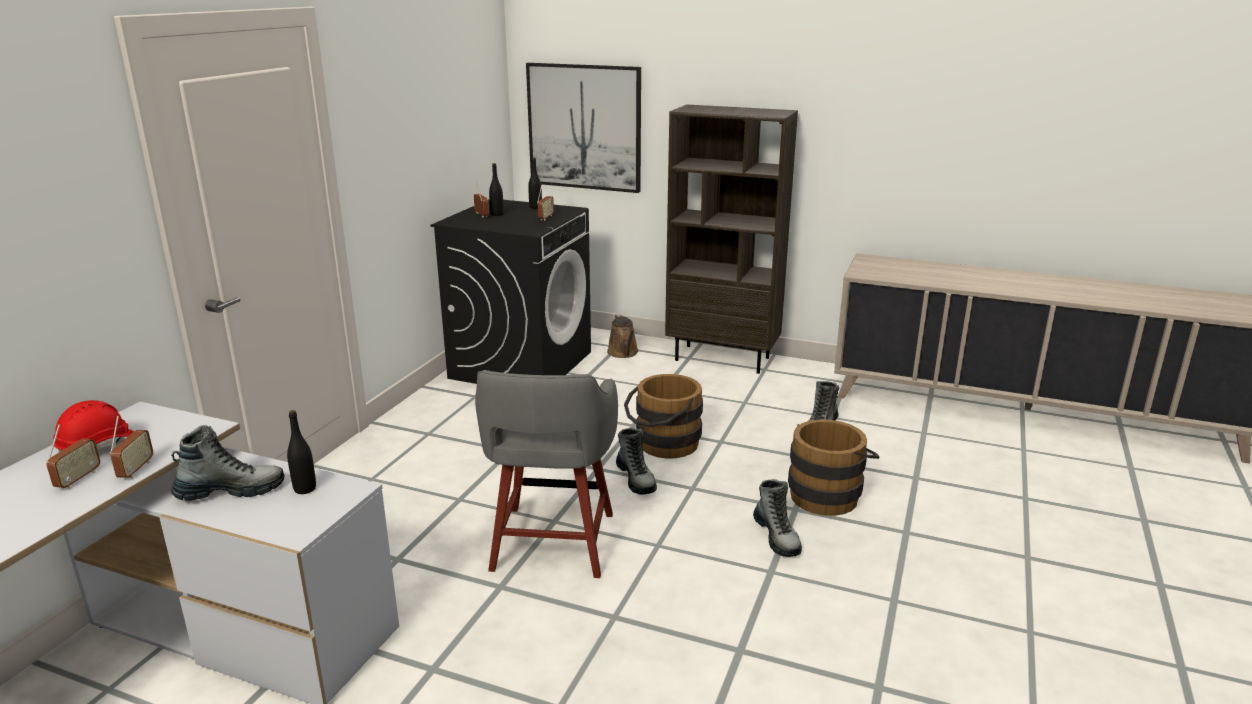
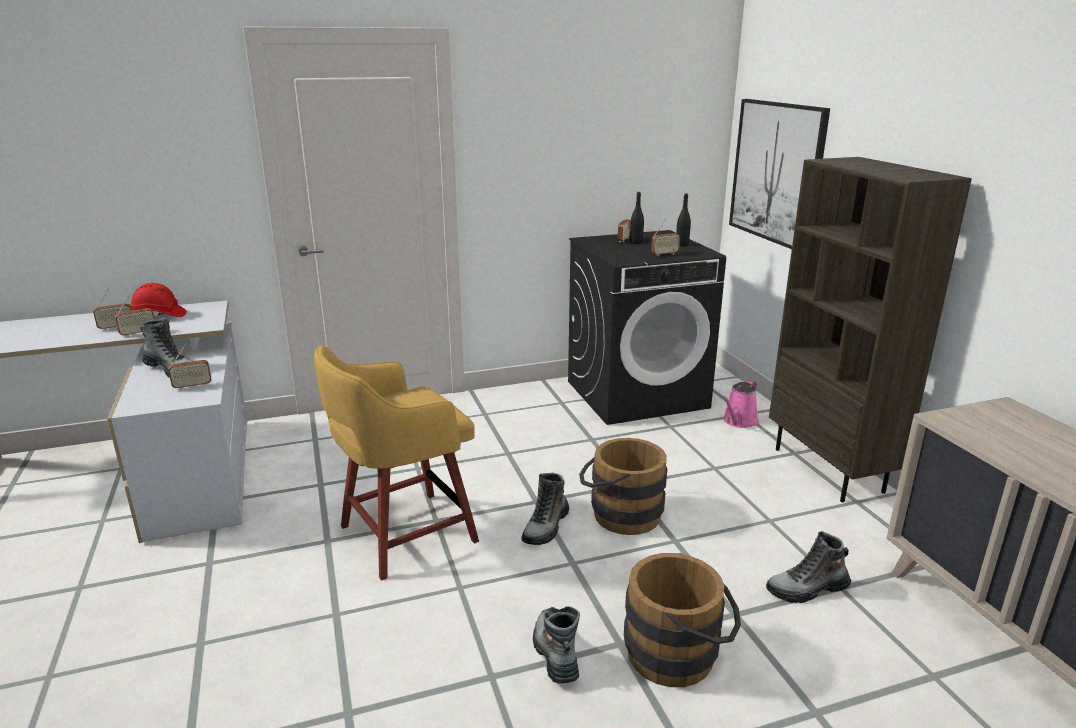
camera: 50 degrees right, 0 degrees up
black bottle [287,410,316,494] -> radio [168,344,211,390]
grey stool [475,370,618,578] -> yellow stool [314,345,479,580]
brown watering can [607,314,639,358] -> pink watering can [722,380,759,428]
boot [753,479,802,557] -> boot turned 135 degrees clockwise [533,606,580,683]

